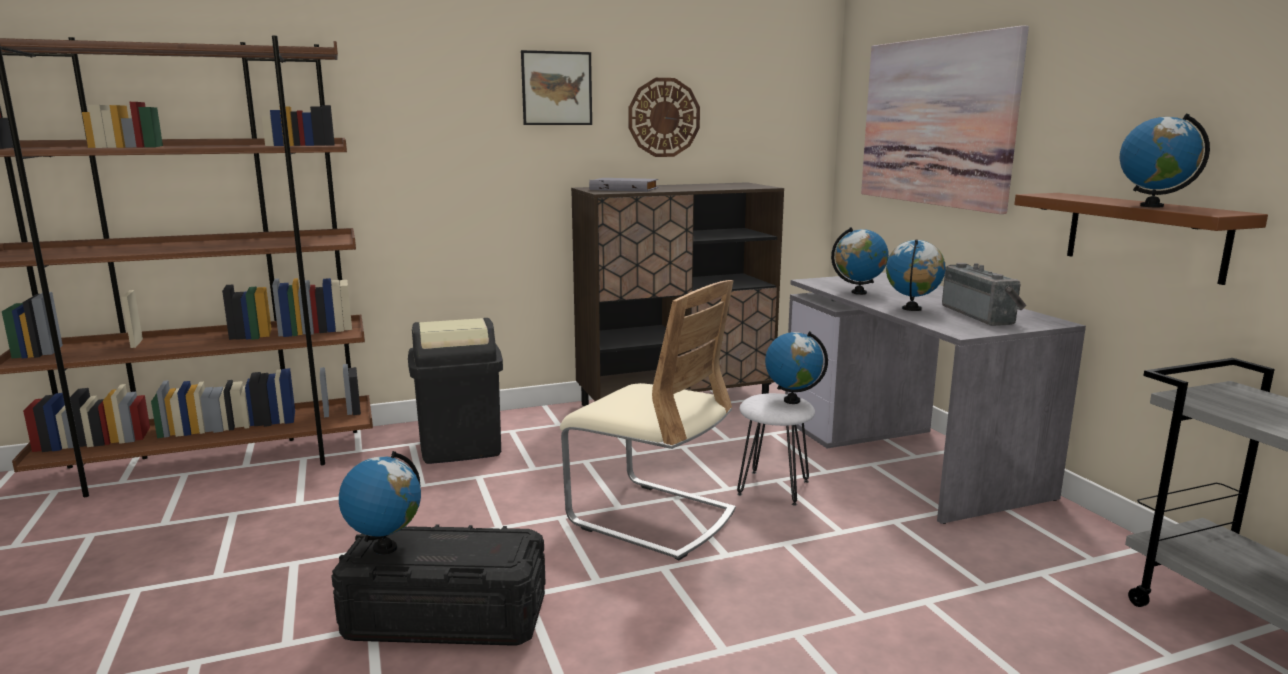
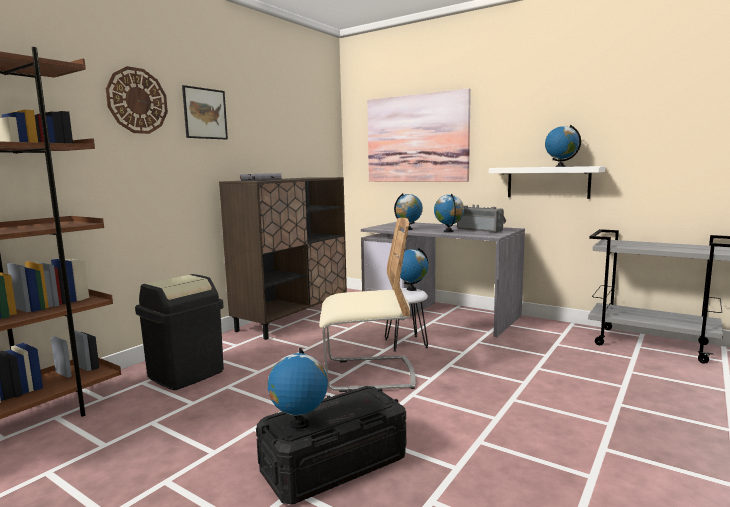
camera: 35 degrees left, 5 degrees down
wall clock [629,78,700,157] -> wall clock moved to [106,66,168,134]
brown shelf [1014,193,1268,285] -> white shelf [489,166,605,199]

